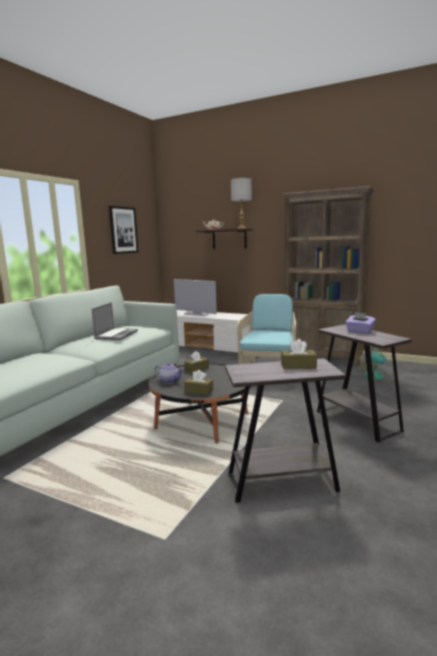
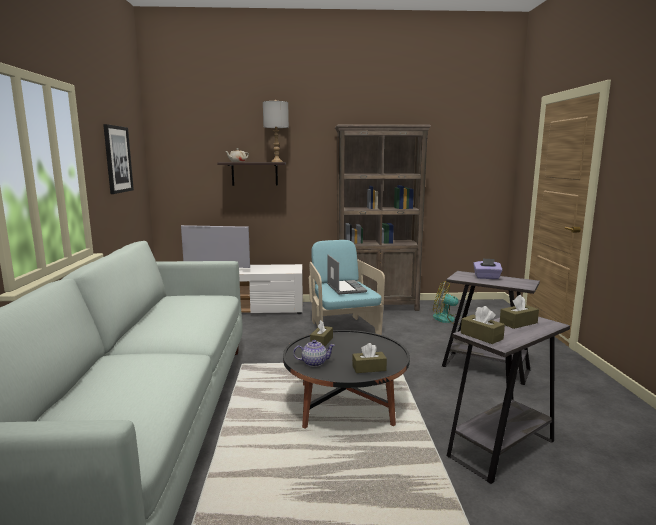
camera: 30 degrees left, 0 degrees up
laptop [92,302,138,340] -> laptop moved to [327,255,367,295]
none -> brown tissue box [461,306,505,344]

